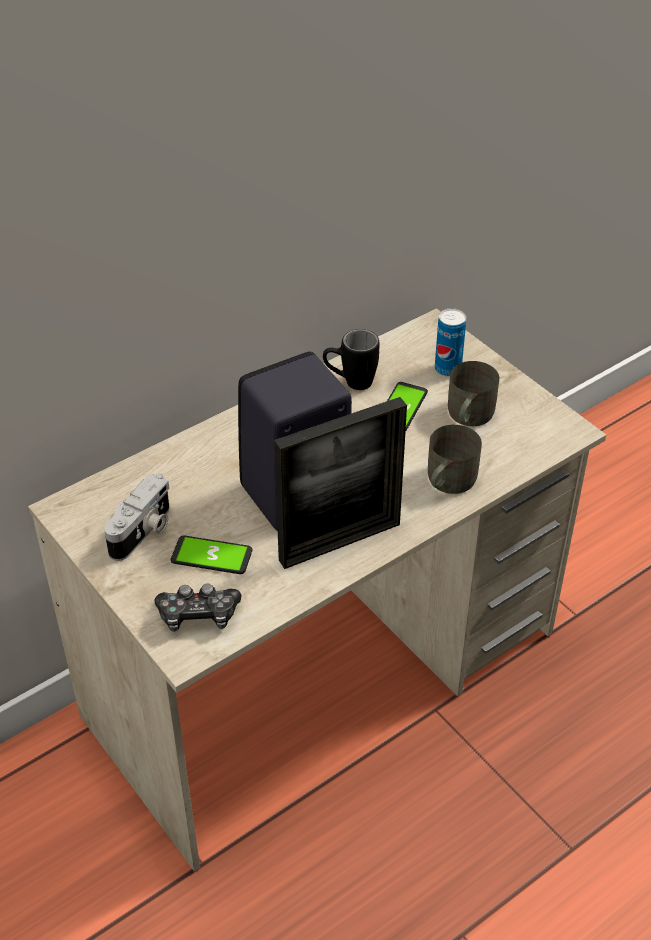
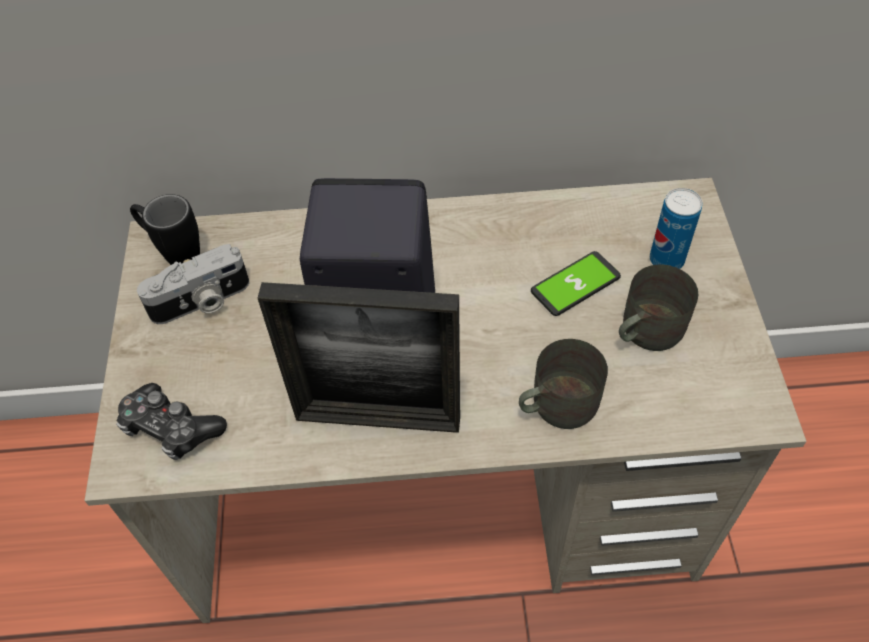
camera: 35 degrees right, 10 degrees up
phone [171,535,252,574] -> none
black mug [323,329,379,390] -> black mug moved to [130,194,200,265]

